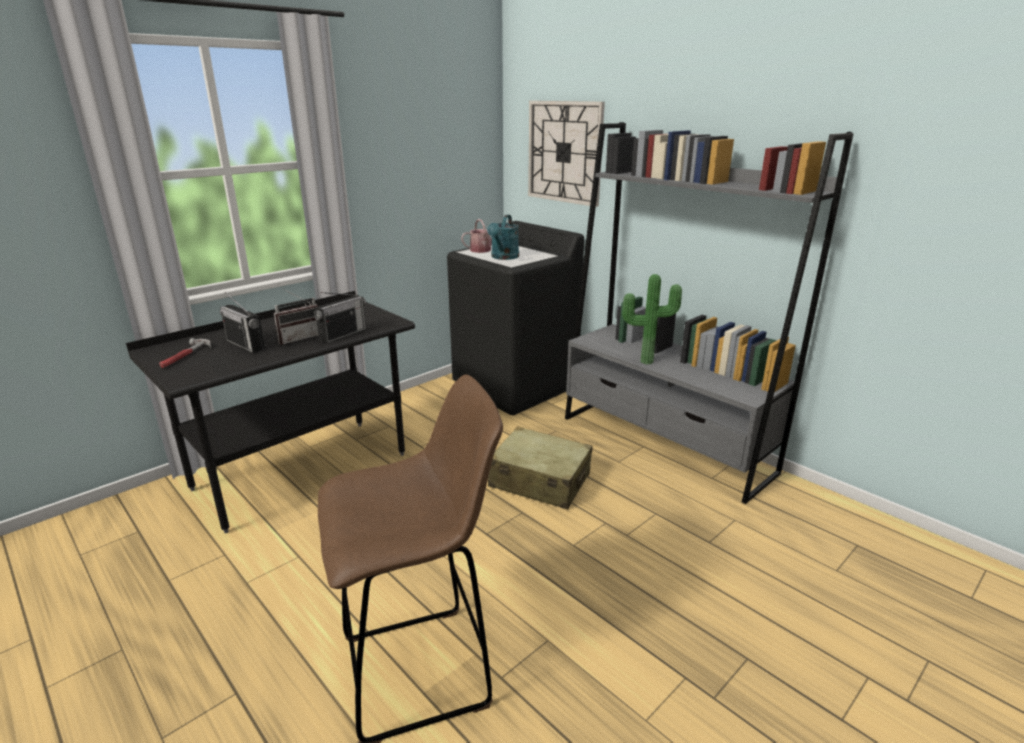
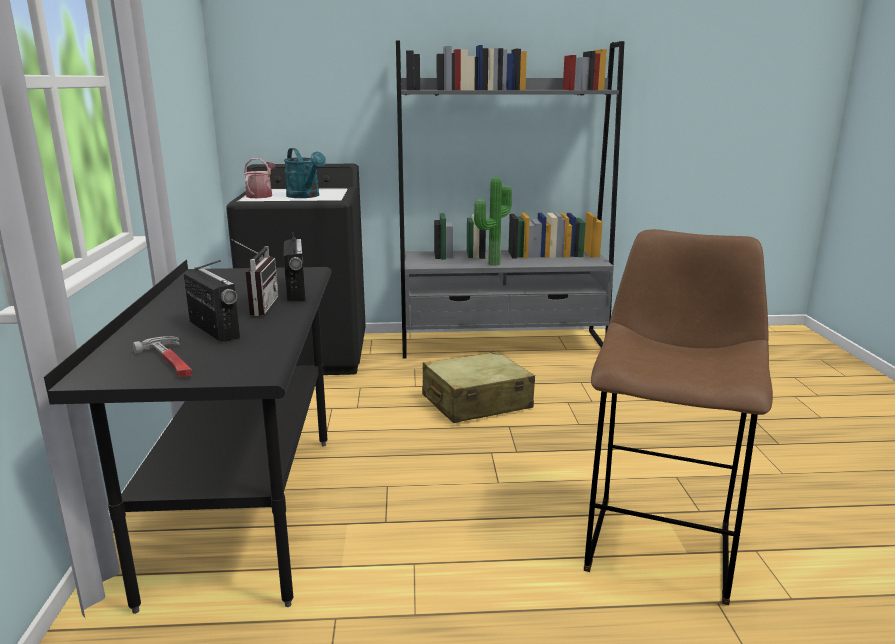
camera: 50 degrees left, 5 degrees down
radio [220,292,265,353] -> radio turned 120 degrees counterclockwise [184,260,240,342]
wall clock [528,101,605,207] -> none

